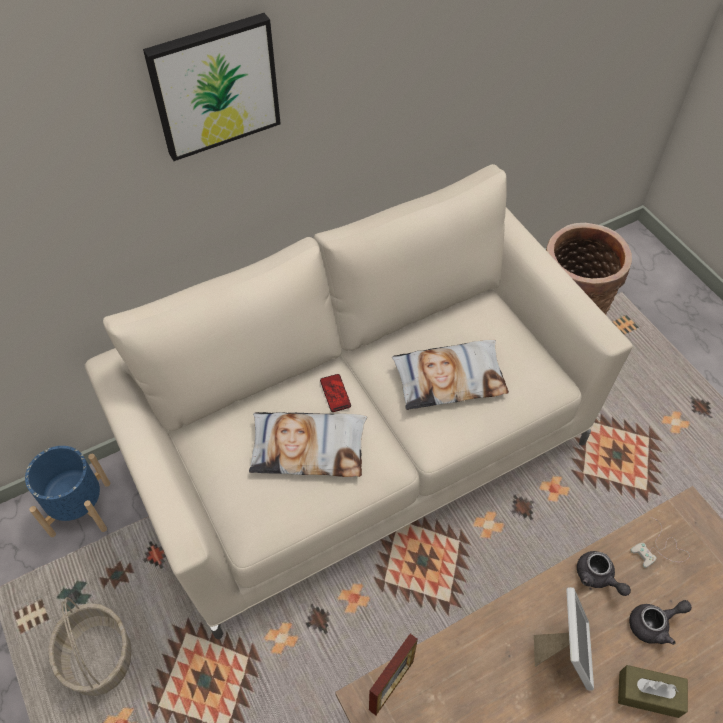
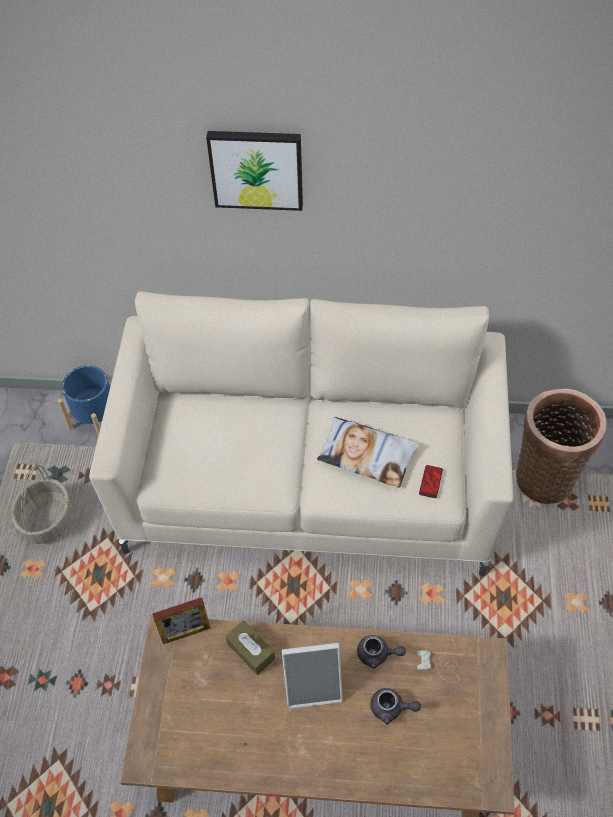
camera: 35 degrees right, 0 degrees up
pillow [249,412,367,477] -> none
phone [320,374,351,412] -> phone moved to [419,465,443,498]
picture frame [534,587,594,691] -> picture frame turned 45 degrees clockwise [282,643,343,709]
grey teapot [577,551,631,596] -> grey teapot turned 75 degrees counterclockwise [357,635,406,669]
brown tissue box [618,665,688,718] -> brown tissue box moved to [226,620,275,675]

